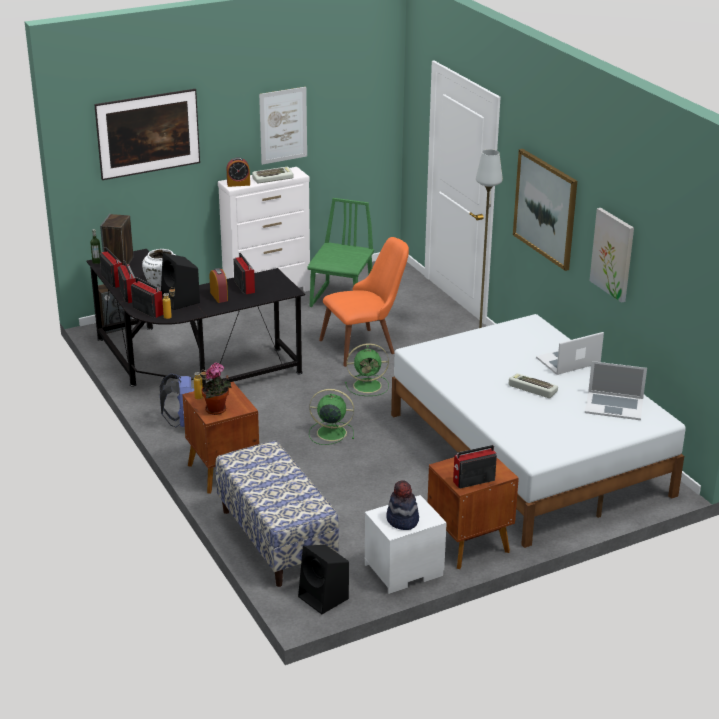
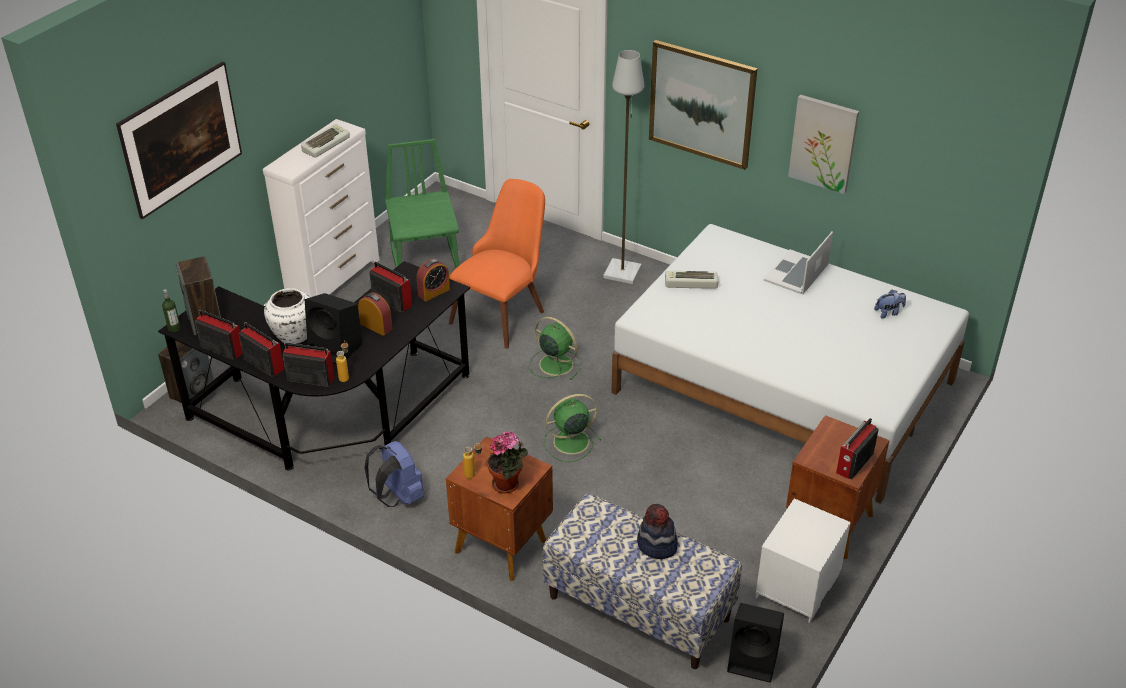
camera: 30 degrees left, 10 degrees up
alarm clock [227,157,250,187] -> alarm clock moved to [417,259,450,301]
picture [259,87,307,165] -> none
green fan [345,343,389,396] -> green fan turned 105 degrees counterclockwise [529,317,582,380]
hat [386,480,419,530] -> hat moved to [637,504,678,559]
keyboard [509,373,558,398] -> keyboard moved to [665,271,718,289]
laptop [585,361,647,420] -> plush toy [874,290,906,319]

